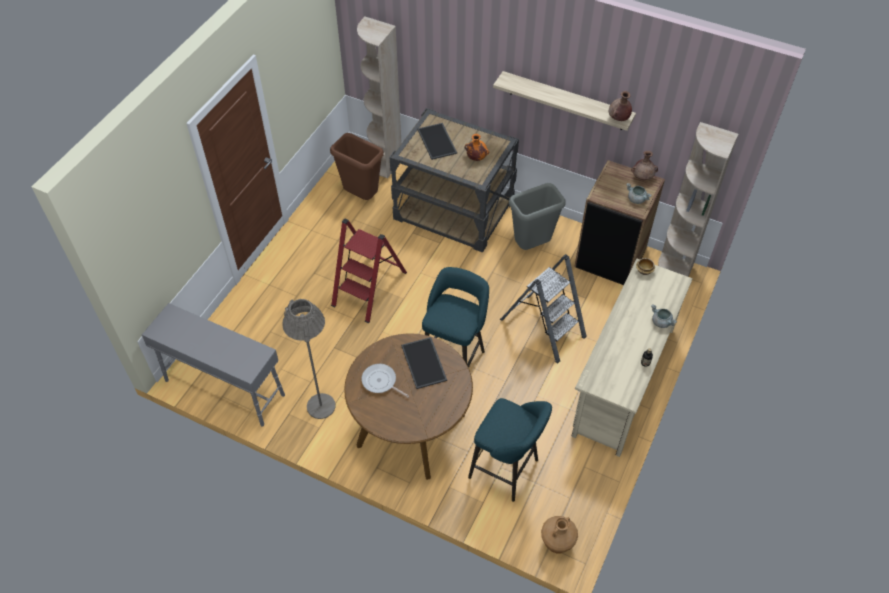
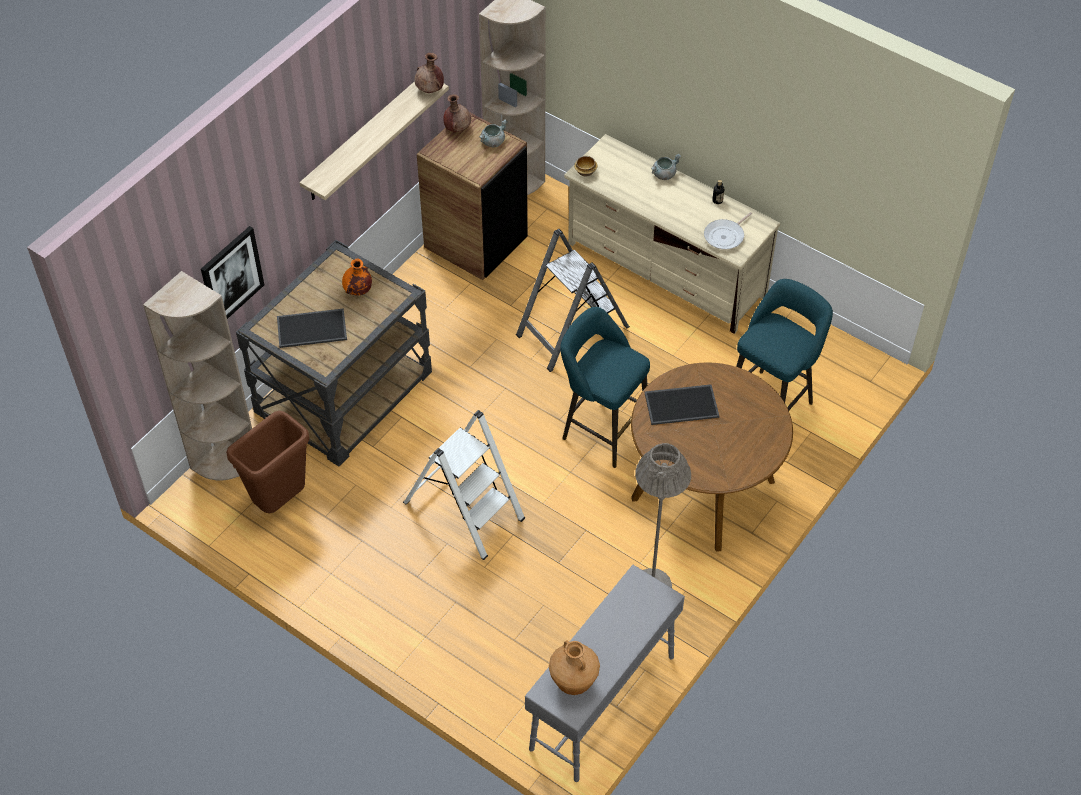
camera: 80 degrees left, 0 degrees up
red step ladder [331,218,407,323] -> white step ladder [403,410,525,560]
frying pan [362,364,409,397] -> frying pan moved to [704,212,752,249]
grey trash can [509,183,566,250] -> none
brown vase [541,516,578,553] -> brown vase moved to [549,640,600,695]
none -> picture [201,226,264,319]

